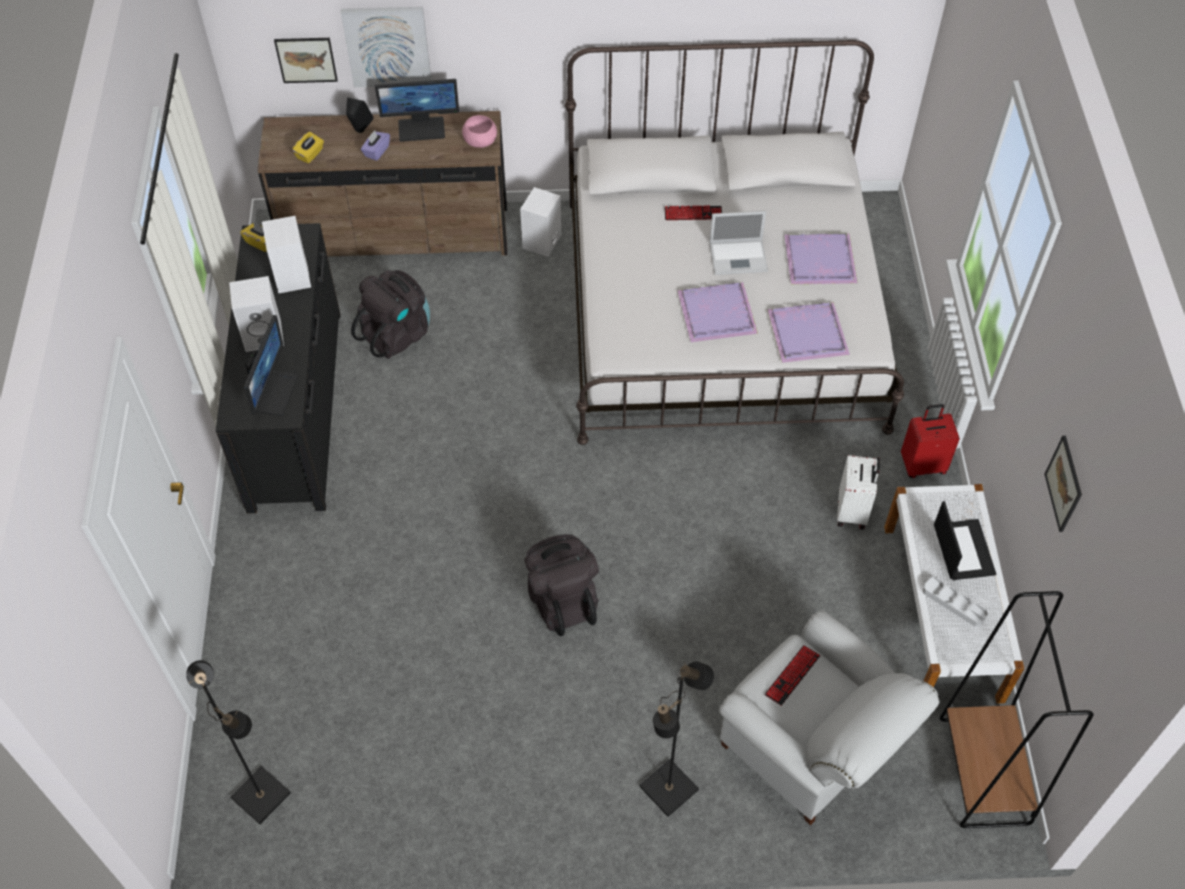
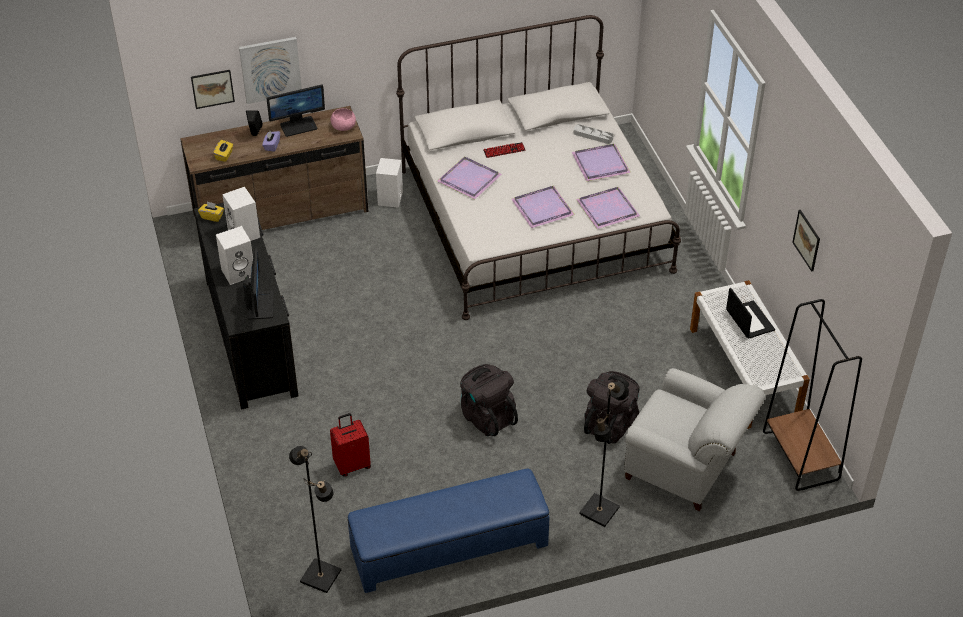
camera: 15 degrees left, 10 degrees down
black backpack [351,270,430,359] -> black backpack moved to [584,371,639,444]
laptop [710,211,768,275] -> none
keyboard [765,645,821,706] -> none
white suitcase [837,455,880,530] -> none
red suitcase [901,404,960,478] -> red suitcase moved to [330,413,371,477]
grey tray [922,577,988,627] -> grey tray moved to [574,124,613,144]
none -> blue bench [348,469,550,593]
none -> purple tray [437,157,502,199]

